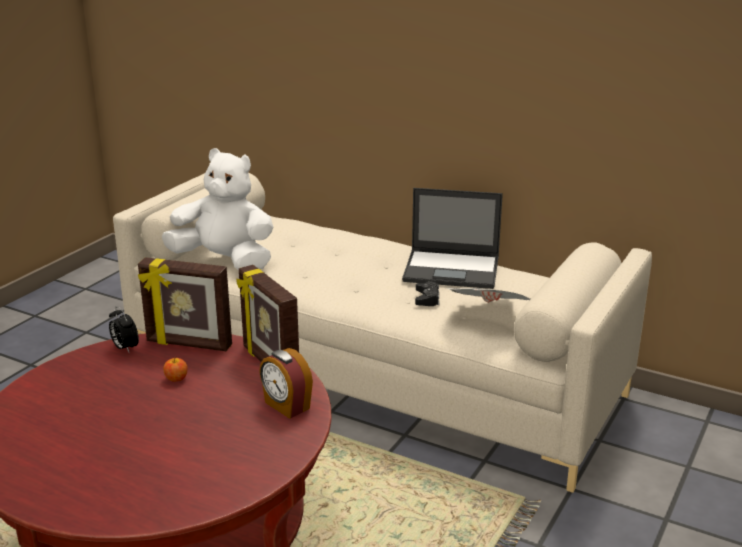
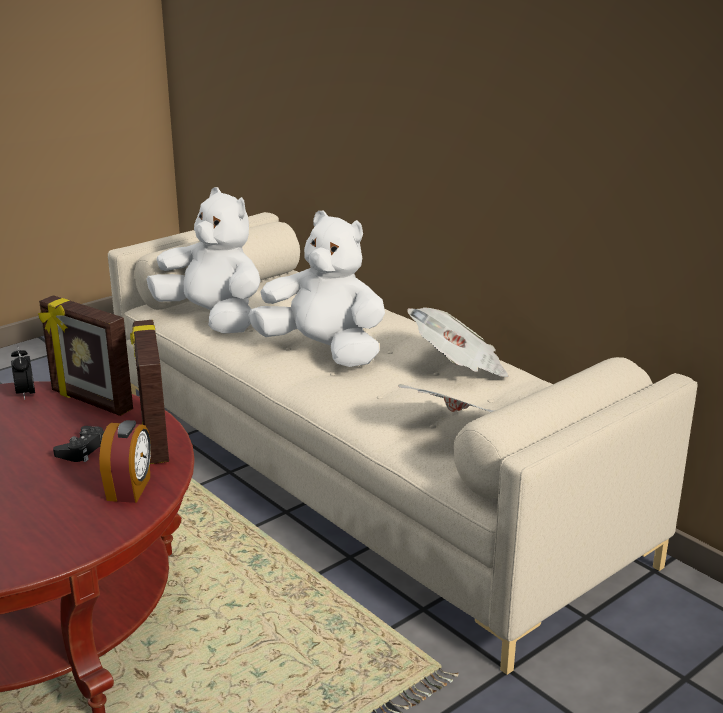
camera: 20 degrees right, 0 degrees up
apple [163,357,187,382] -> none
alarm clock [259,348,313,419] -> alarm clock turned 150 degrees counterclockwise [99,420,151,503]
laptop [402,188,503,289] -> newspaper [408,307,509,377]
black game controller [415,282,440,306] -> black game controller moved to [53,426,104,462]
none -> white plush toy [248,211,385,367]

